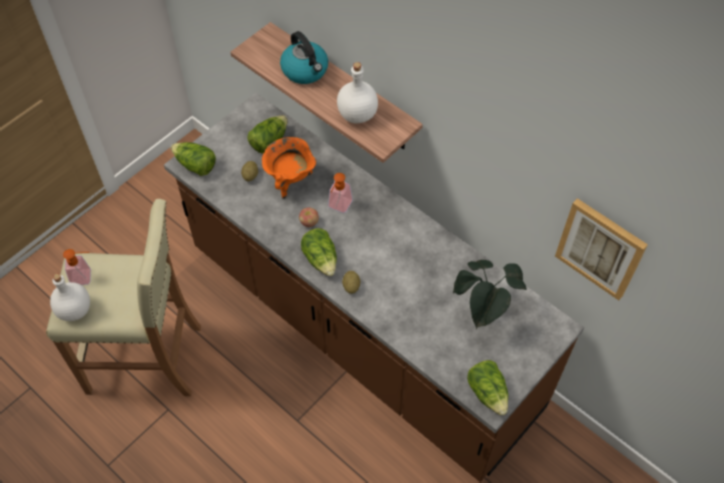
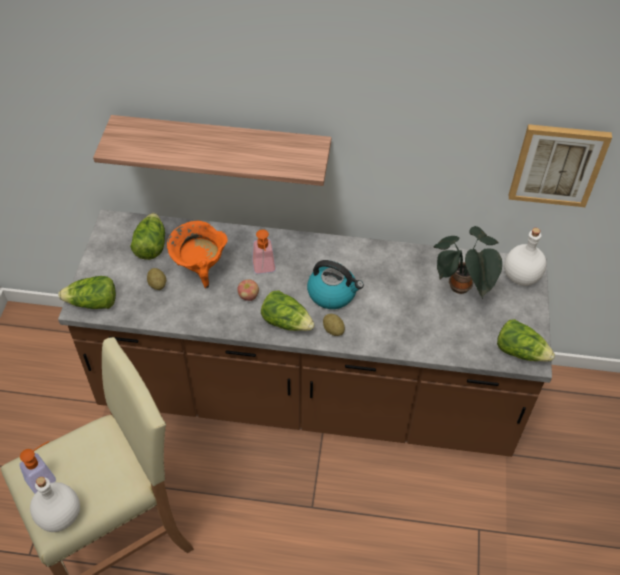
camera: 35 degrees left, 5 degrees down
kettle [280,31,328,84] -> kettle moved to [307,260,364,309]
white bottle [337,62,378,123] -> white bottle moved to [504,228,546,286]

